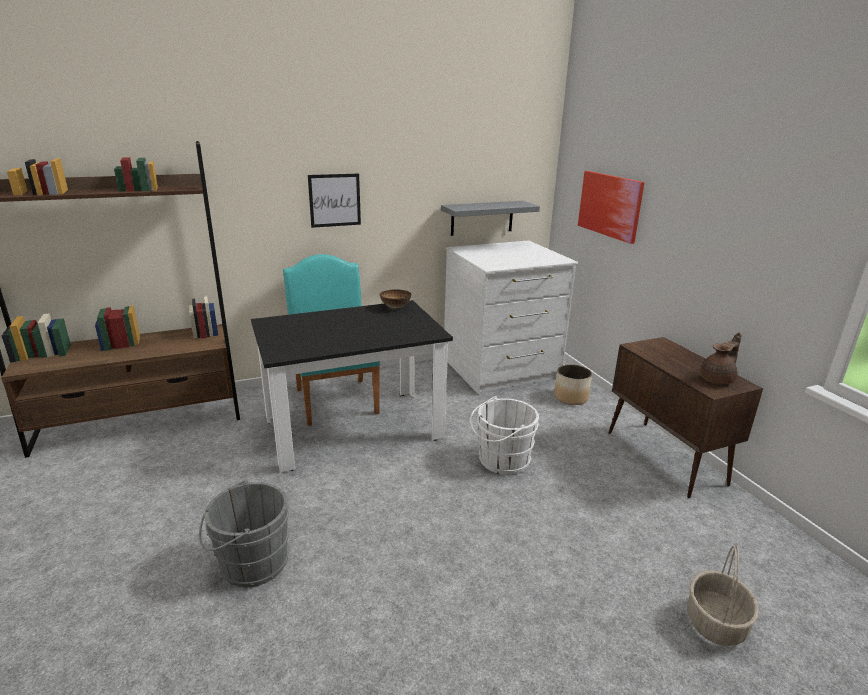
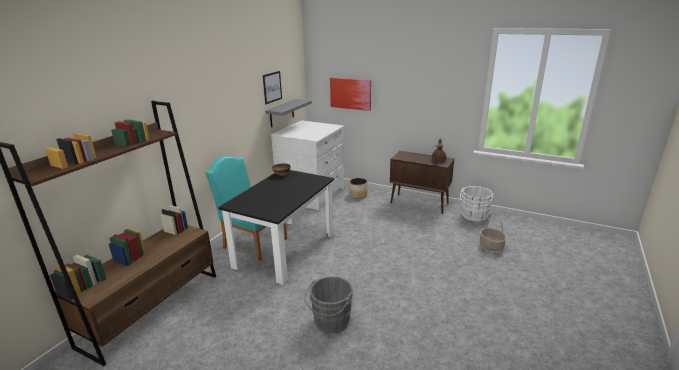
camera: 40 degrees left, 0 degrees up
picture [308,173,361,228] -> picture moved to [263,71,282,104]
white bucket [470,396,539,475] -> white bucket moved to [460,186,493,221]

